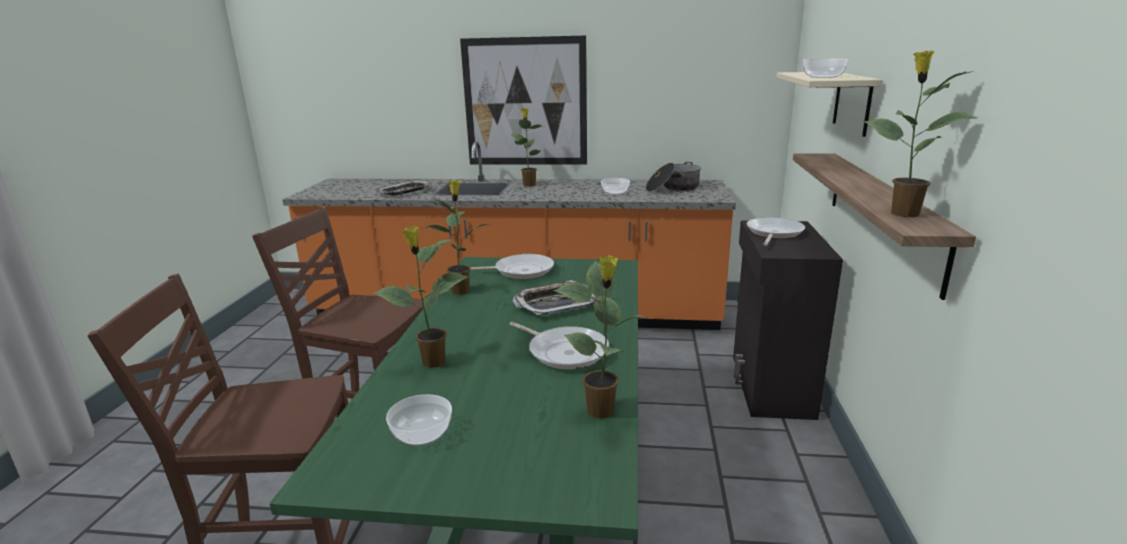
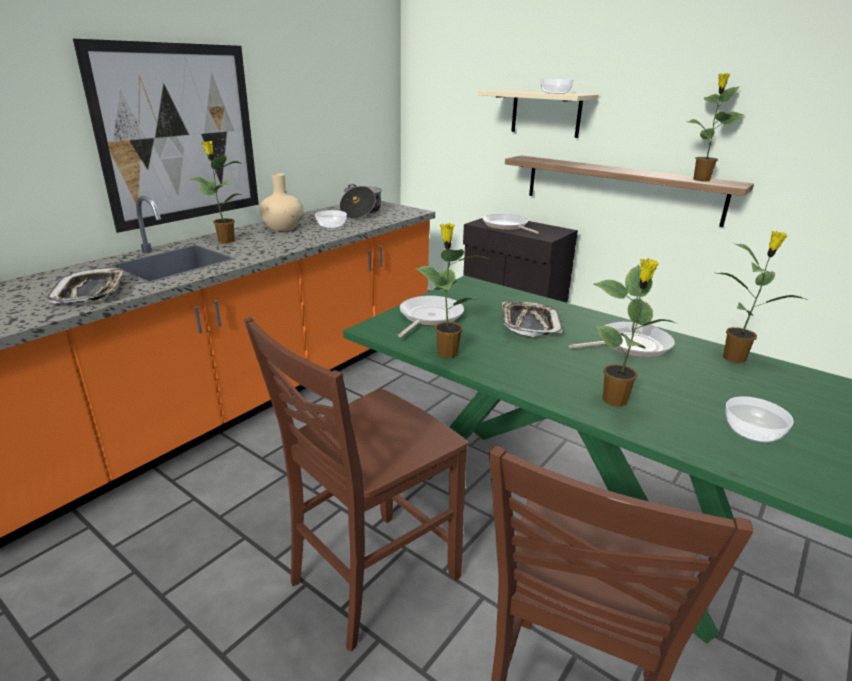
camera: 60 degrees left, 5 degrees up
none -> beige vase [259,173,303,231]

